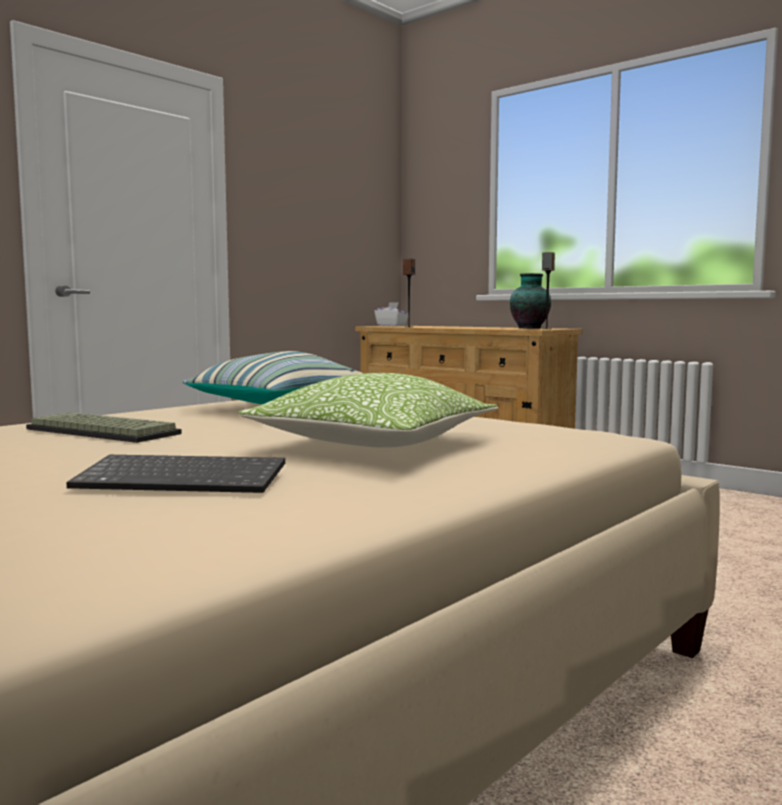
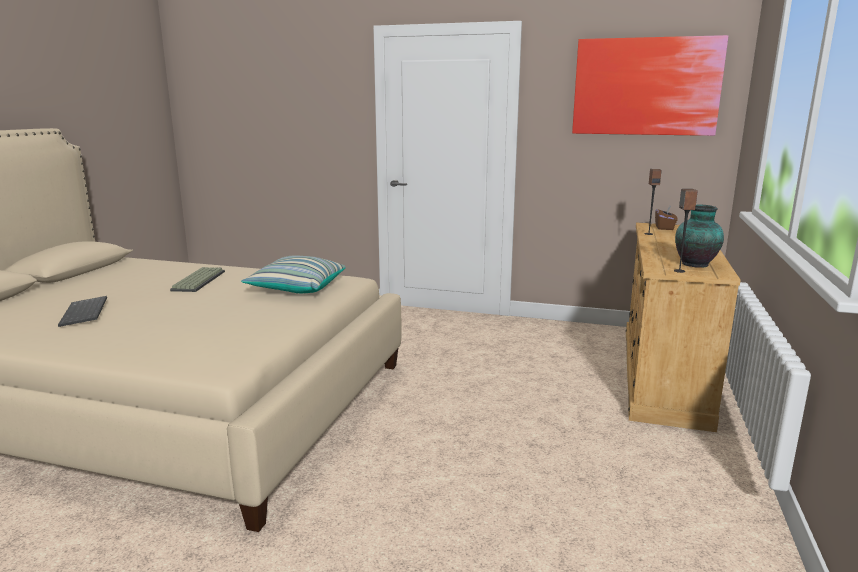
camera: 65 degrees right, 10 degrees up
pillow [238,373,498,448] -> none
white tissue box [374,302,408,326] -> brown tissue box [655,206,678,230]
none -> picture [572,35,728,136]

